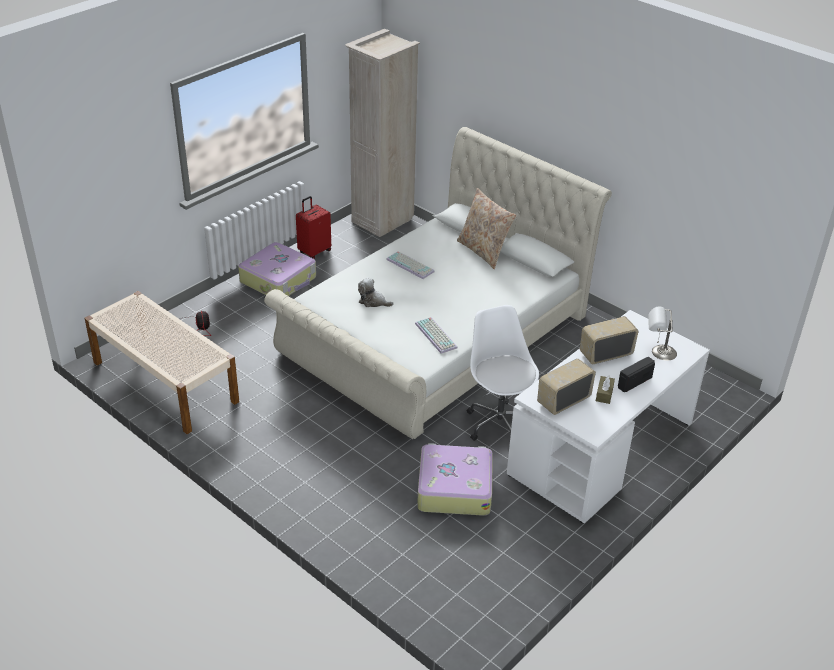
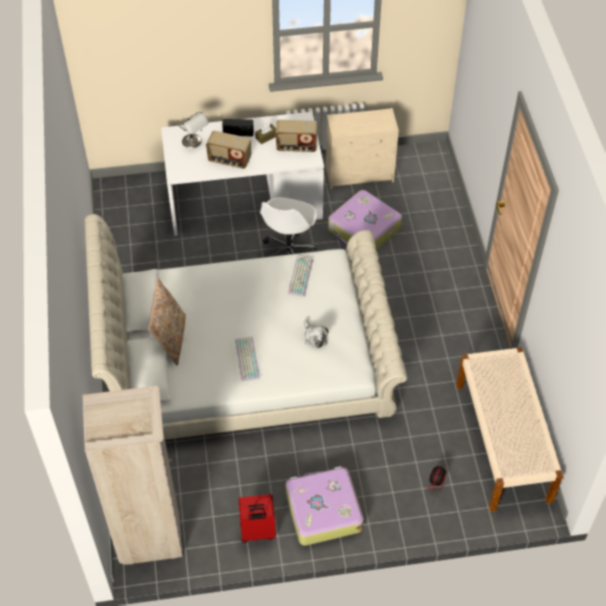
camera: 140 degrees left, 15 degrees up
none -> beige dresser [326,108,399,189]

